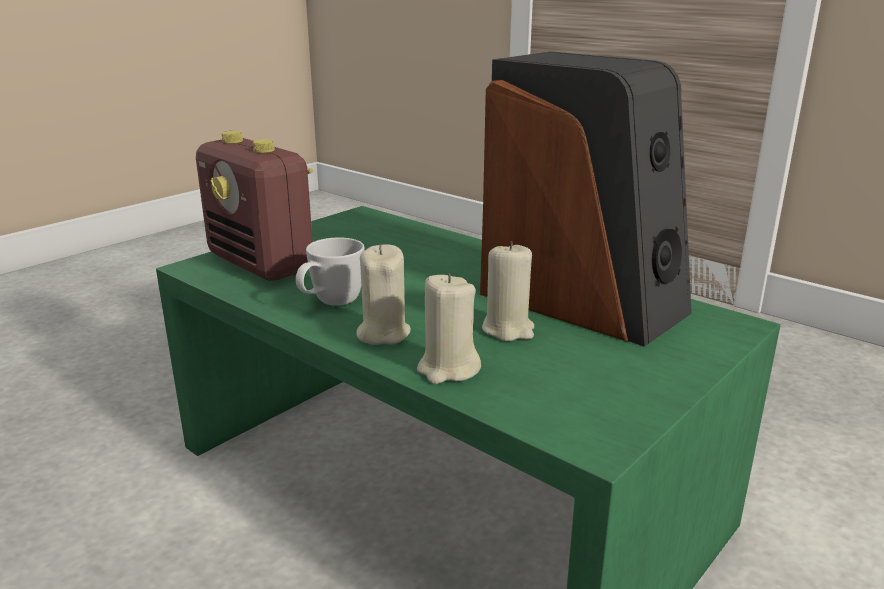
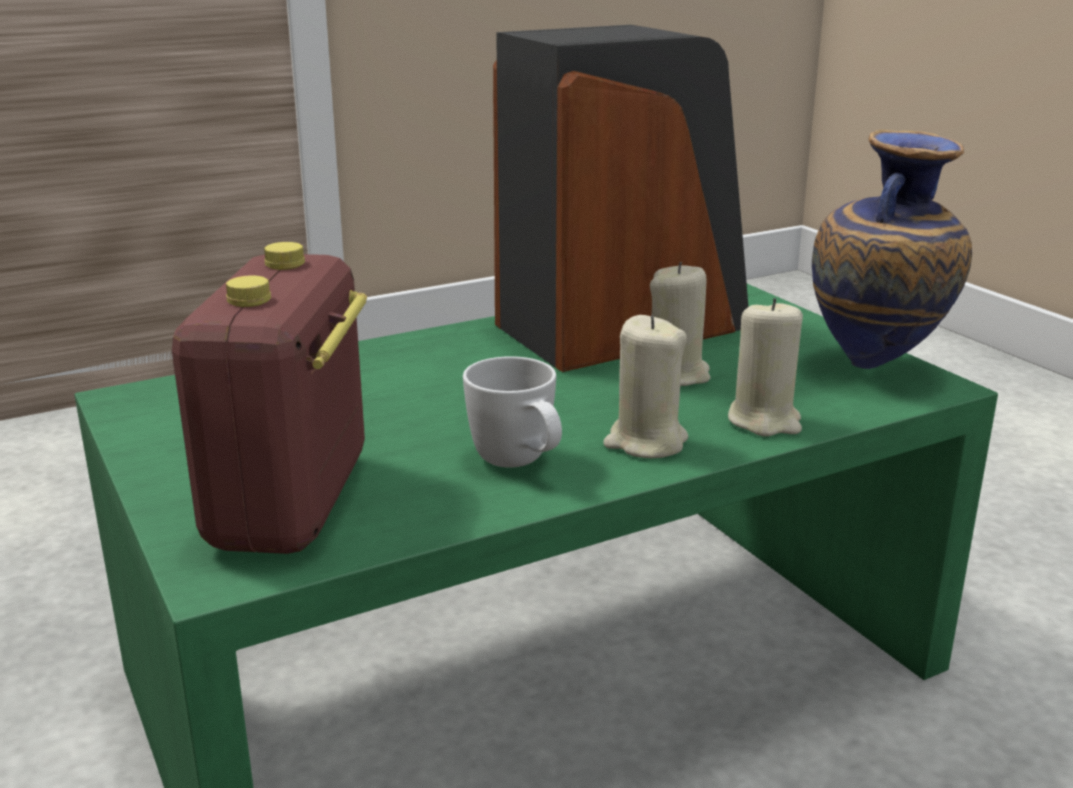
camera: 70 degrees left, 0 degrees up
radio [196,131,313,281] -> radio turned 120 degrees clockwise [172,242,367,554]
none -> vase [812,130,972,369]

